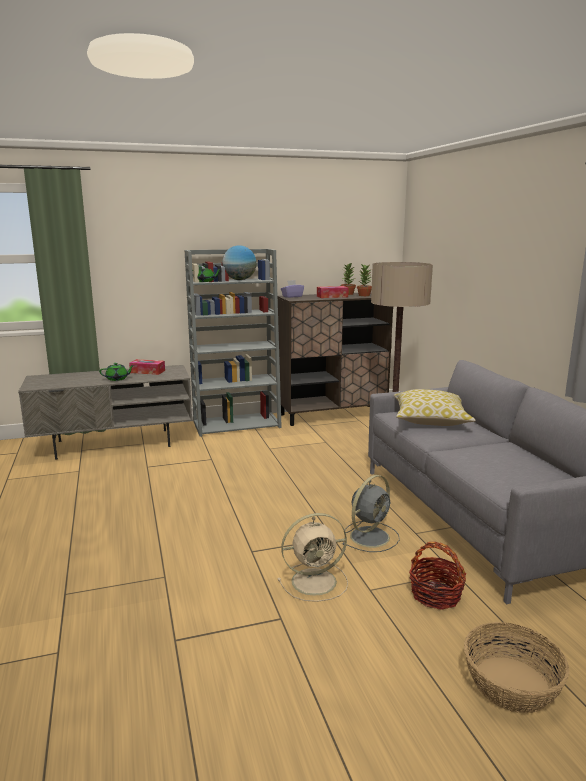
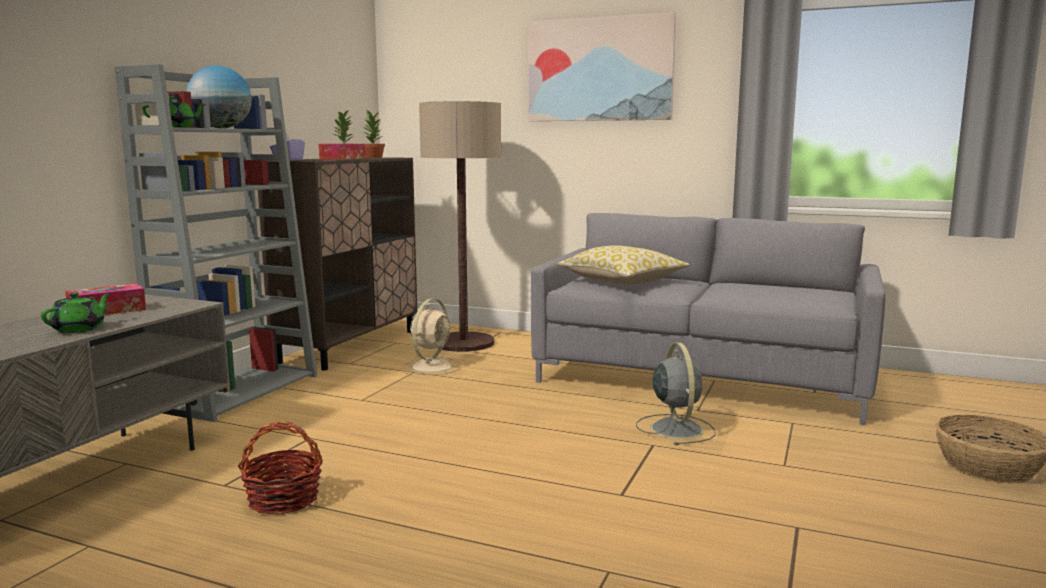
camera: 50 degrees left, 5 degrees down
beige fan [278,513,348,602] -> beige fan moved to [404,299,463,375]
basket [409,542,466,610] -> basket moved to [238,421,323,514]
none -> picture [528,12,676,121]

